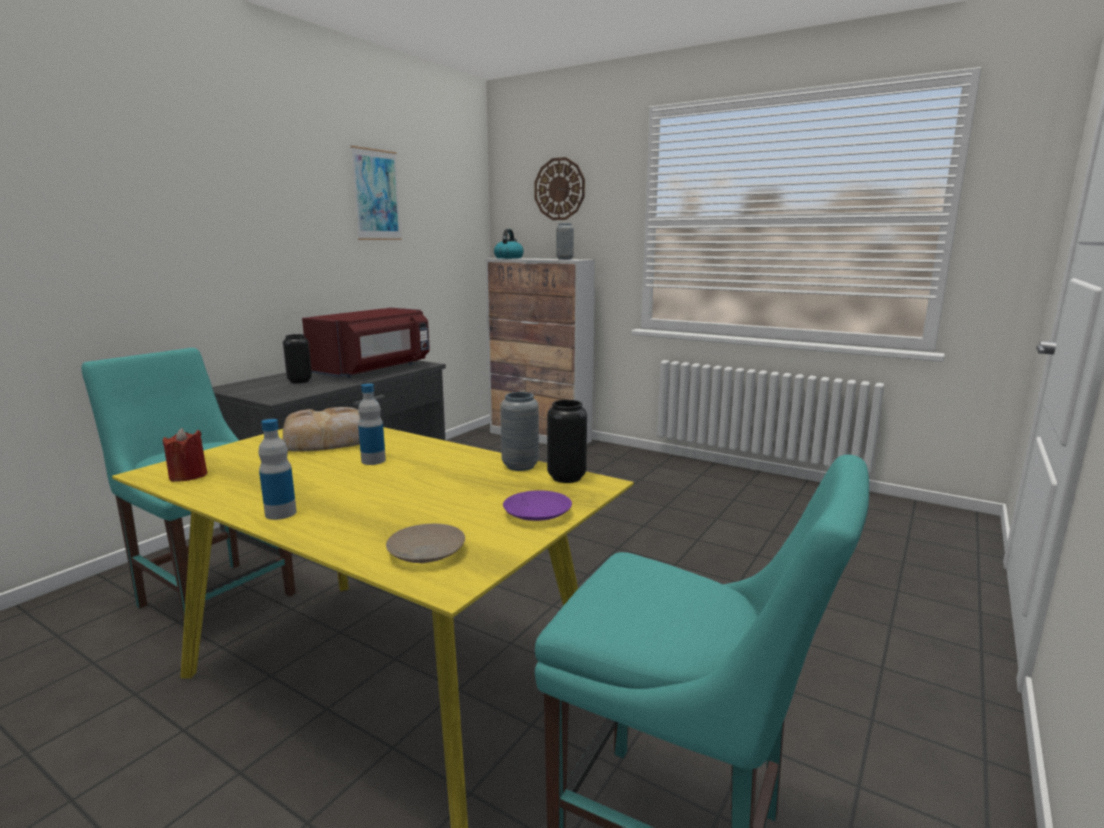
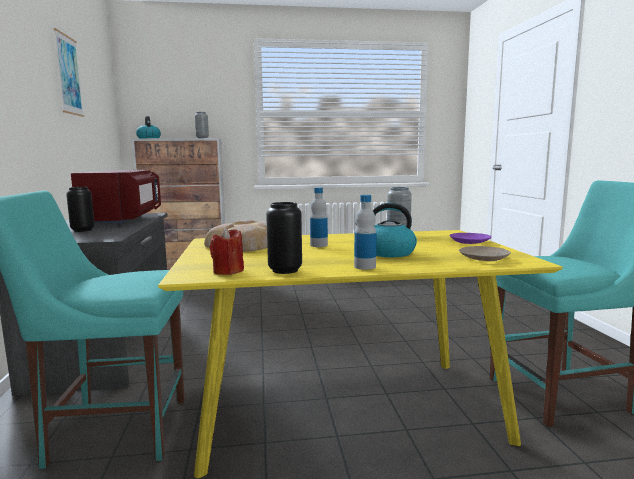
camera: 40 degrees left, 5 degrees down
wall clock [534,157,585,220] -> none
black vase [547,400,587,483] -> black vase moved to [266,202,302,274]
none -> kettle [356,203,417,257]

